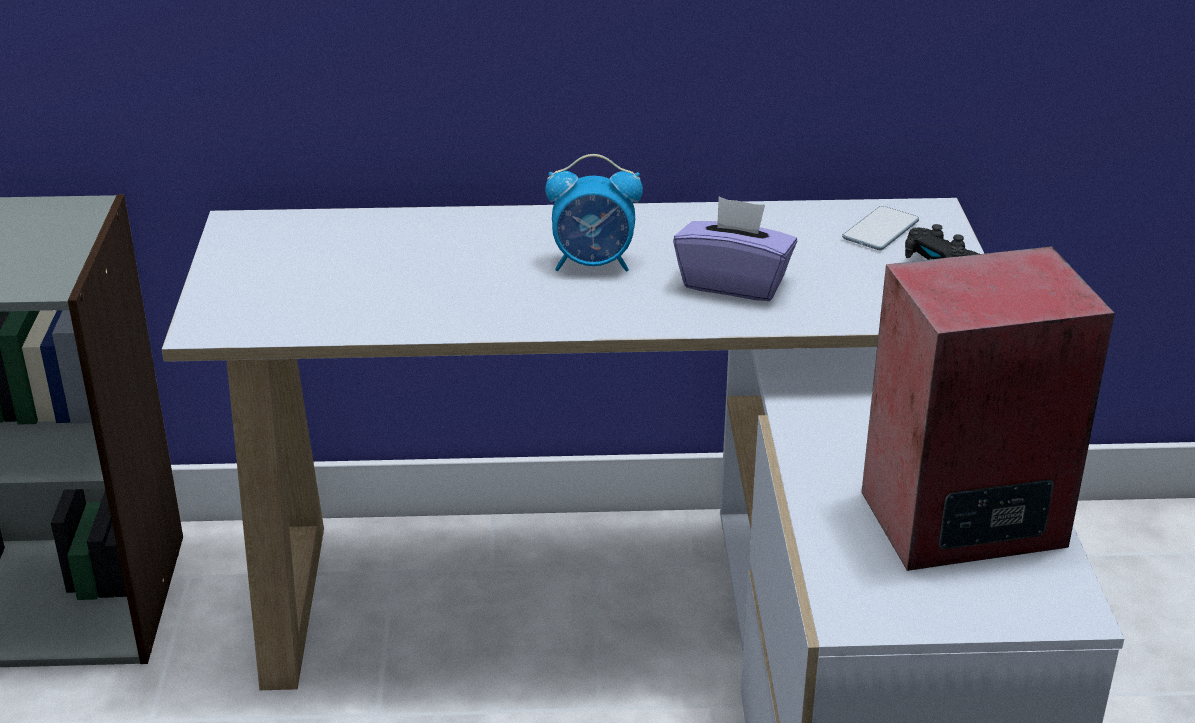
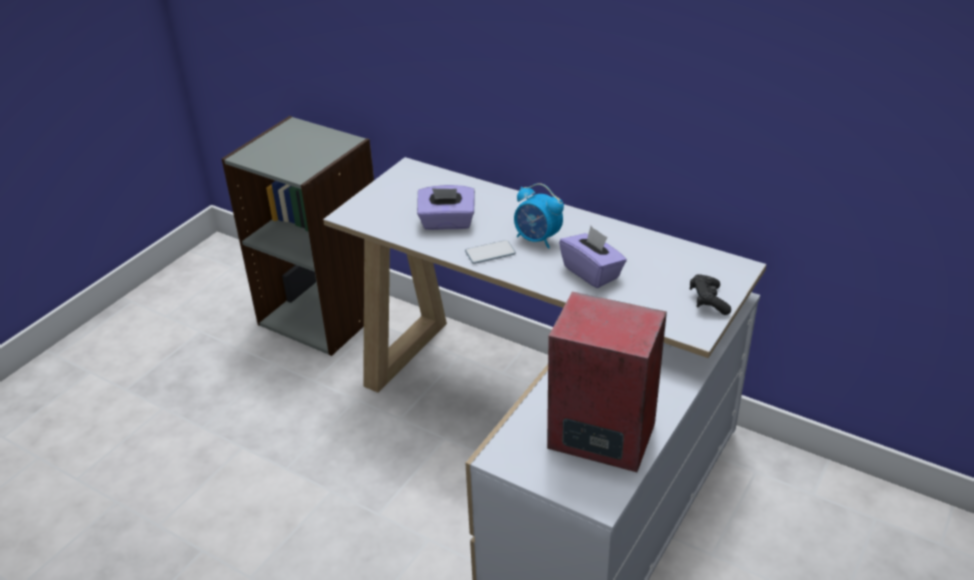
camera: 35 degrees right, 5 degrees up
phone [842,206,919,250] -> phone moved to [465,240,516,264]
none -> purple tissue box [417,185,475,230]

